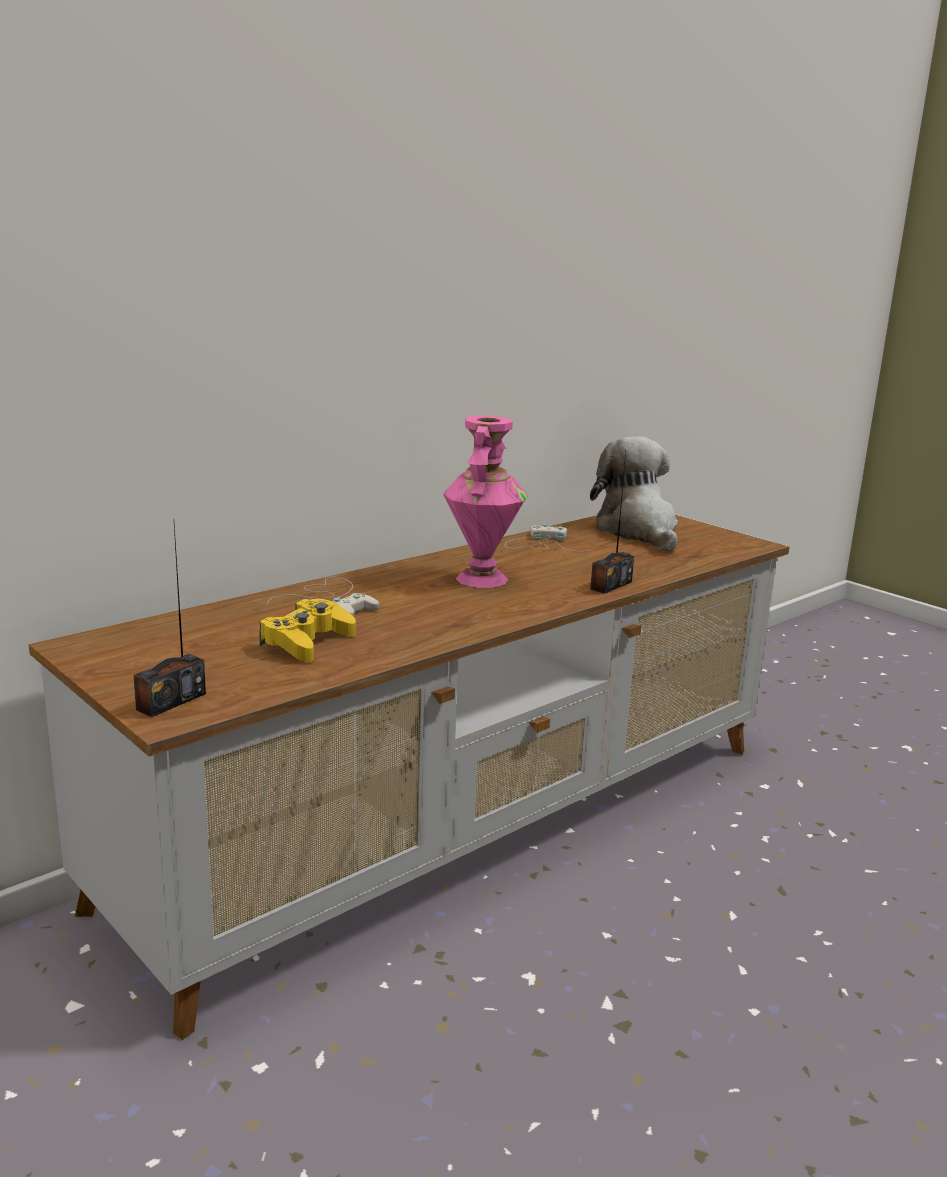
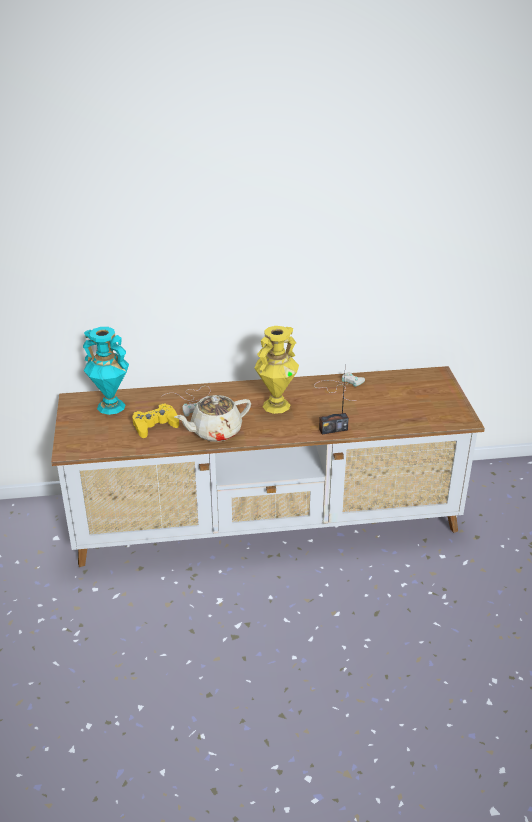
camera: 35 degrees right, 15 degrees up
radio [133,525,206,717] -> none
pink vase [443,416,528,588] -> yellow vase [254,326,299,414]
plush toy [590,436,678,551] -> none
none -> turquoise vase [83,327,129,415]
none -> beige teapot [175,395,251,442]

